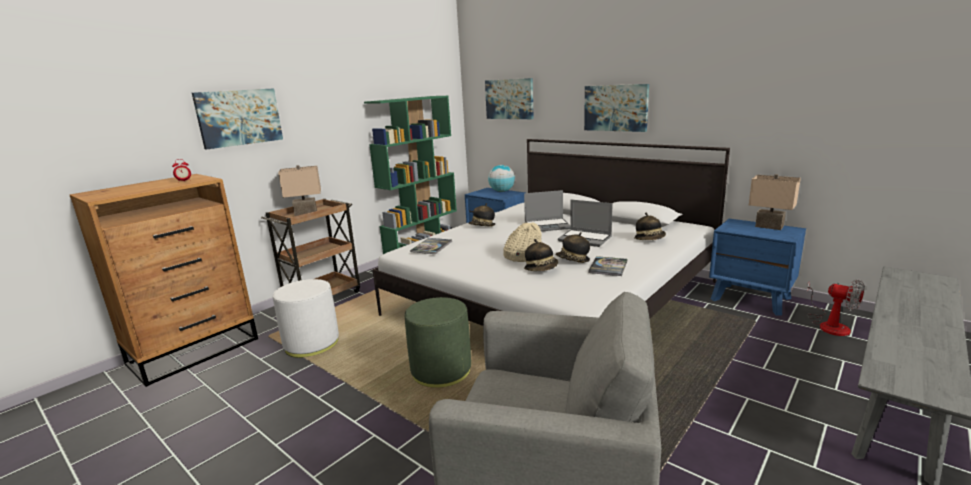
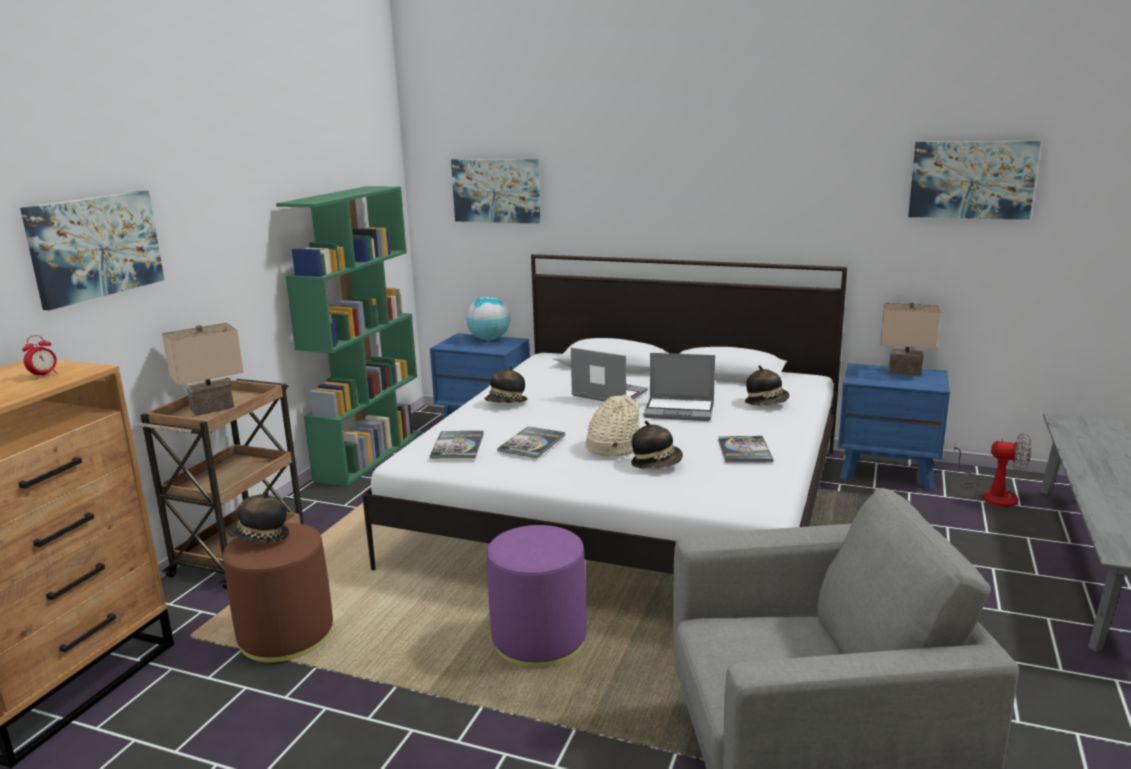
camera: 20 degrees left, 0 degrees up
white ottoman [273,279,339,358] -> brown ottoman [223,523,333,664]
green ottoman [405,297,471,388] -> purple ottoman [487,525,586,667]
laptop [524,190,570,231] -> laptop turned 120 degrees counterclockwise [571,347,648,401]
hat [555,232,590,263] -> hat moved to [227,491,289,543]
picture [584,84,649,132] -> picture moved to [908,141,1041,220]
none -> book [497,426,566,458]

